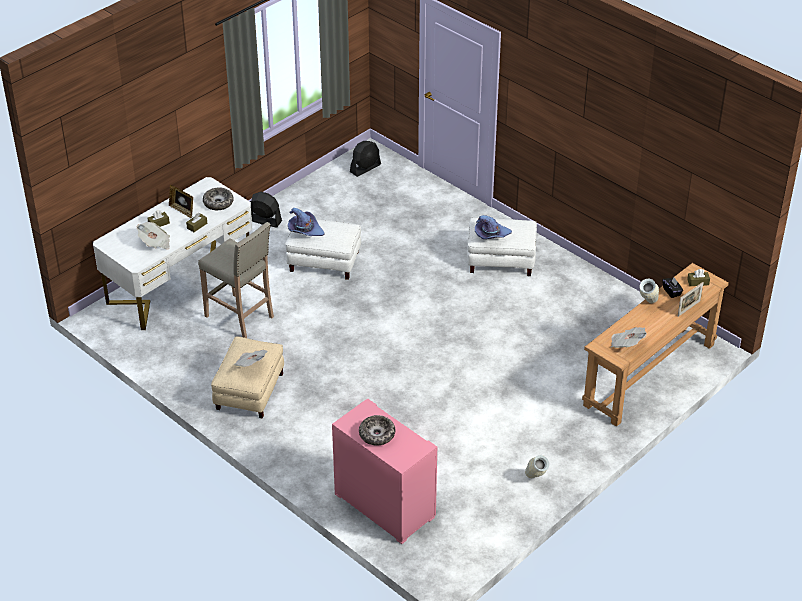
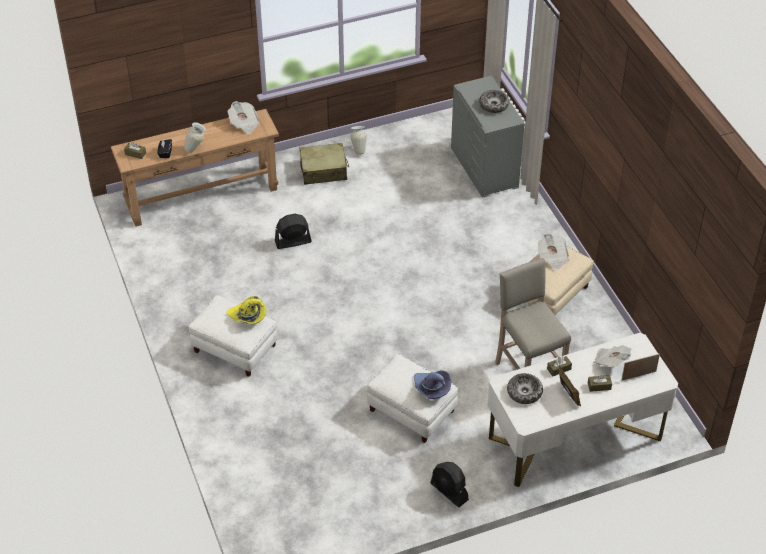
camera: 155 degrees left, 5 degrees up
pink dresser [332,399,437,544] -> grey dresser [451,76,525,198]
black fan [350,141,381,177] -> black fan moved to [275,214,312,249]
purple hat [475,215,512,239] -> yellow hat [226,296,266,324]
picture frame [677,282,704,317] -> picture frame moved to [622,354,660,380]
none -> beige suitcase [300,143,349,185]

